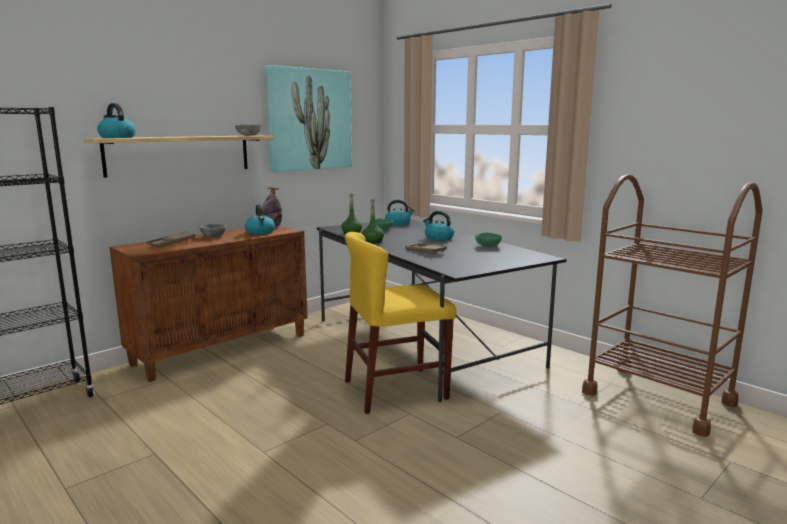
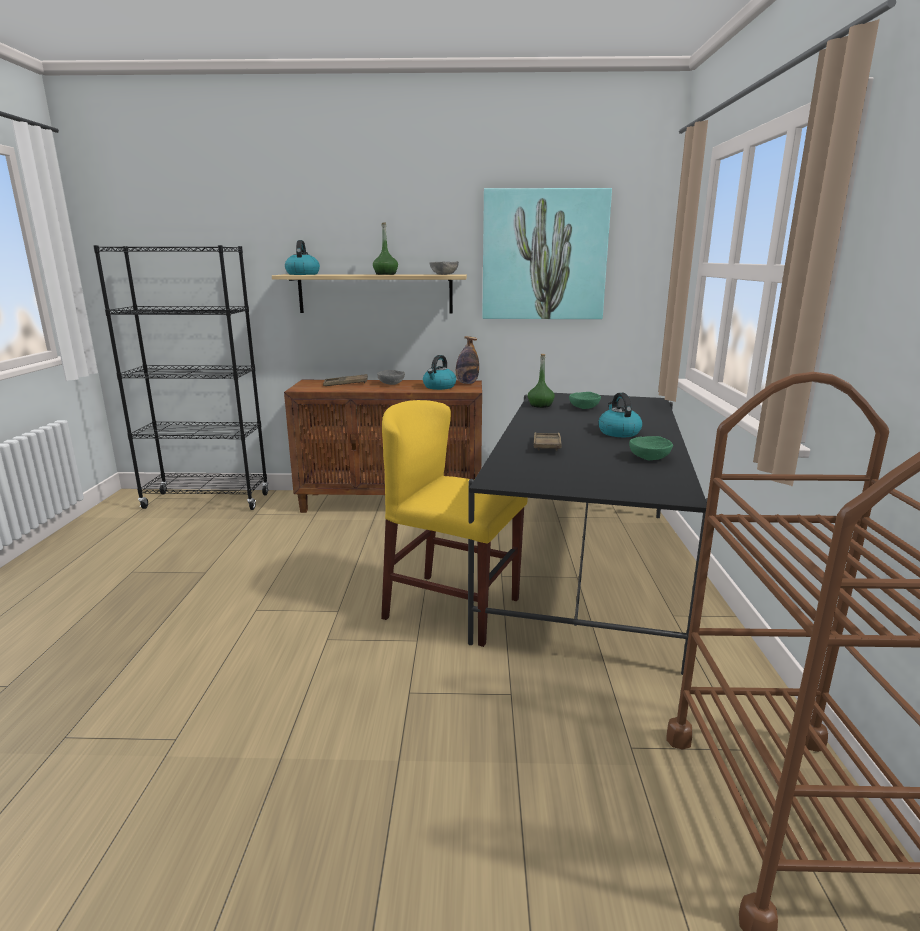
camera: 45 degrees right, 5 degrees up
green bottle [362,199,384,244] -> green bottle moved to [373,222,398,275]
kettle [385,200,414,226] -> none

